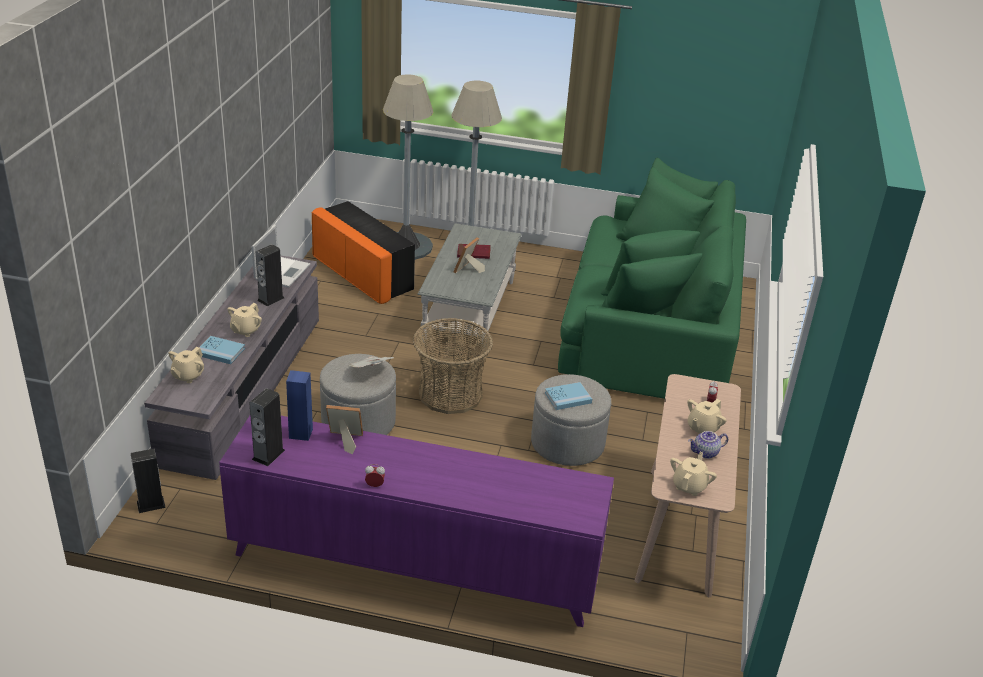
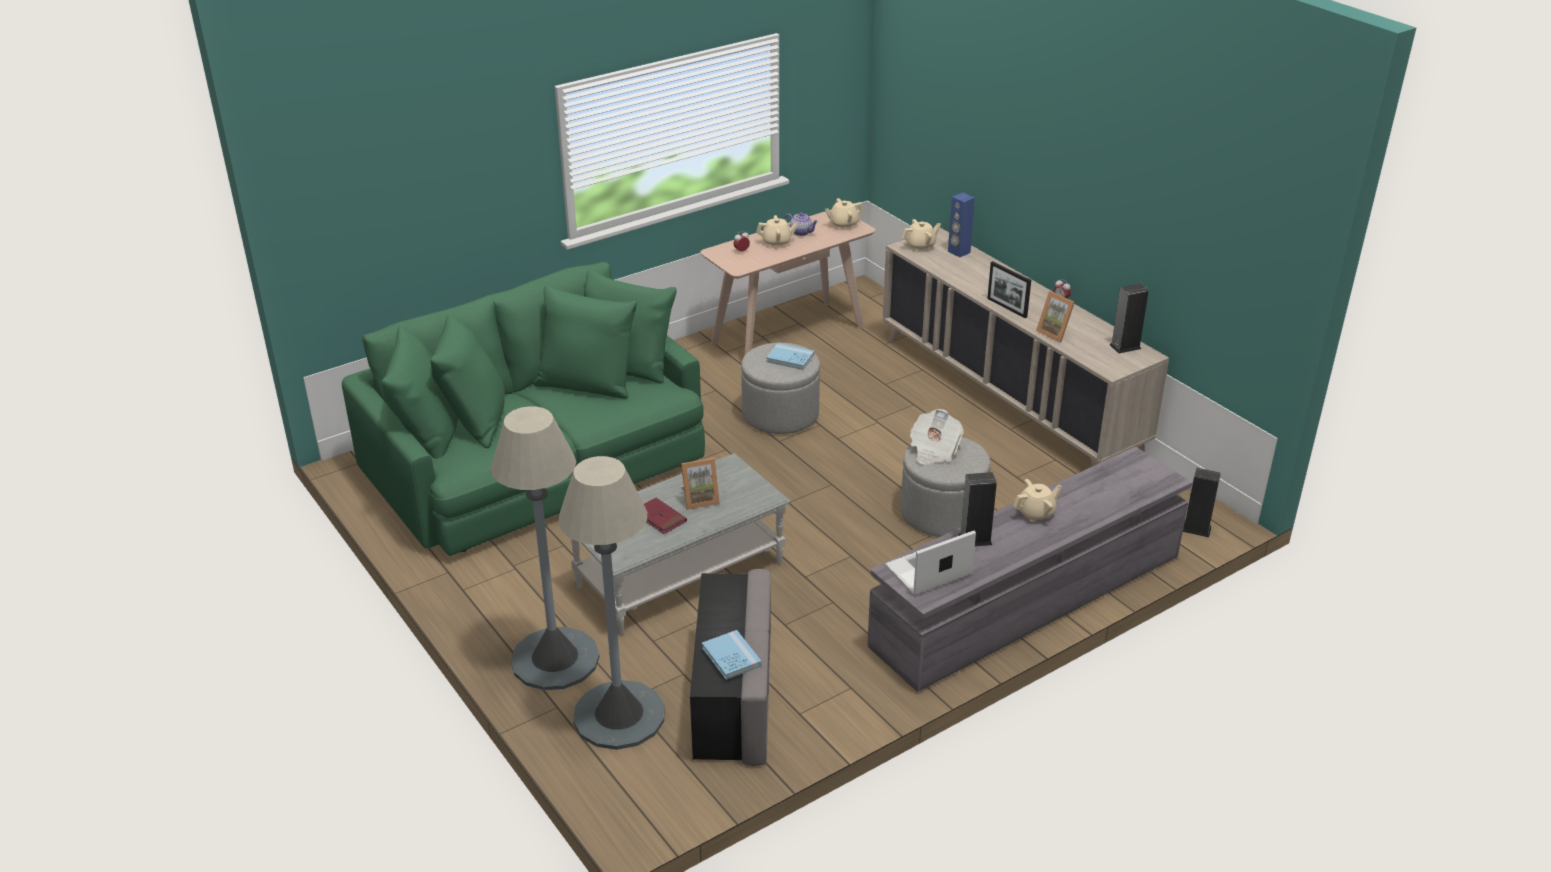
camera: 135 degrees left, 0 degrees up
beige teapot [168,347,204,383] -> beige teapot moved to [902,219,941,251]
blue book [199,336,245,364] -> blue book moved to [702,630,762,680]
purple cabinet [219,416,614,627] -> beige cabinet [883,228,1169,467]
blue speaker [286,370,313,441] -> blue speaker moved to [948,192,975,257]
orange ottoman [312,201,415,304] -> grey ottoman [690,569,771,766]
basket [413,318,493,414] -> none
none -> picture frame [987,261,1031,318]

